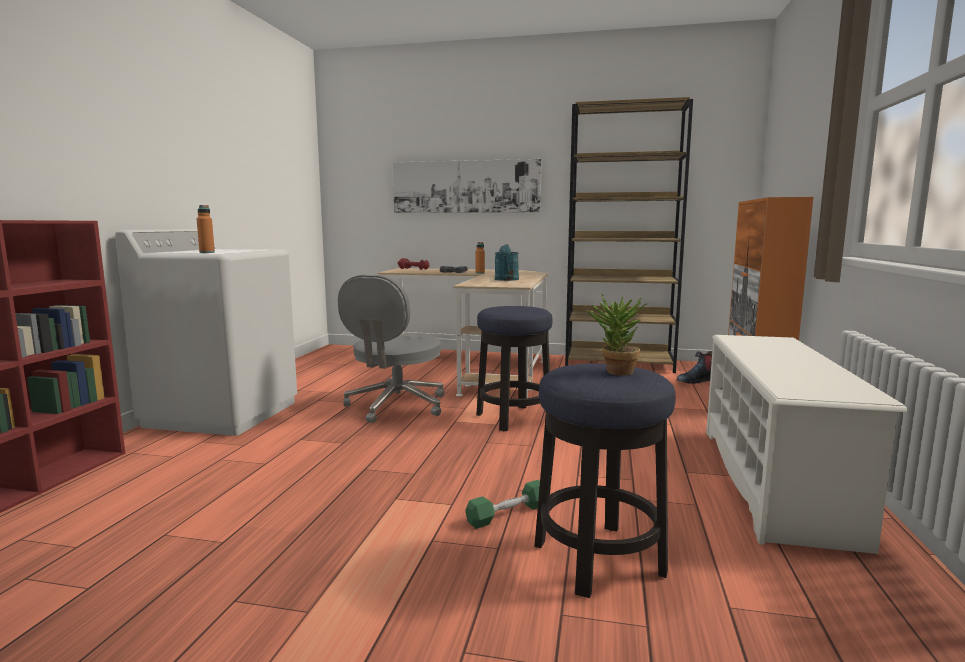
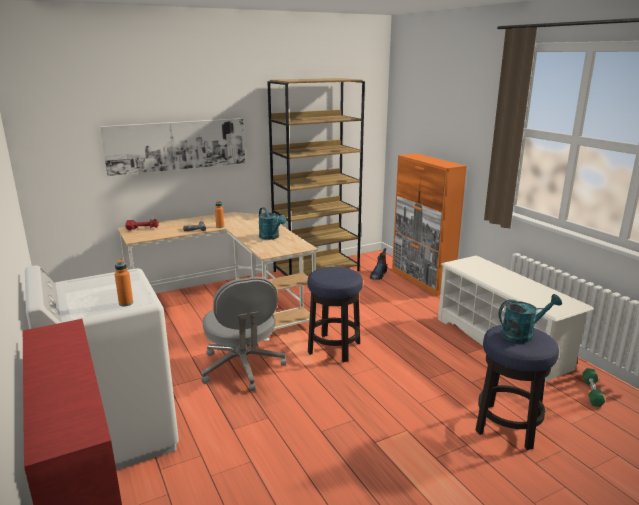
camera: 40 degrees left, 10 degrees up
green dumbbell [465,480,540,529] -> green dumbbell moved to [582,368,606,407]
potted plant [586,293,646,375] -> turquoise watering can [499,294,562,343]

